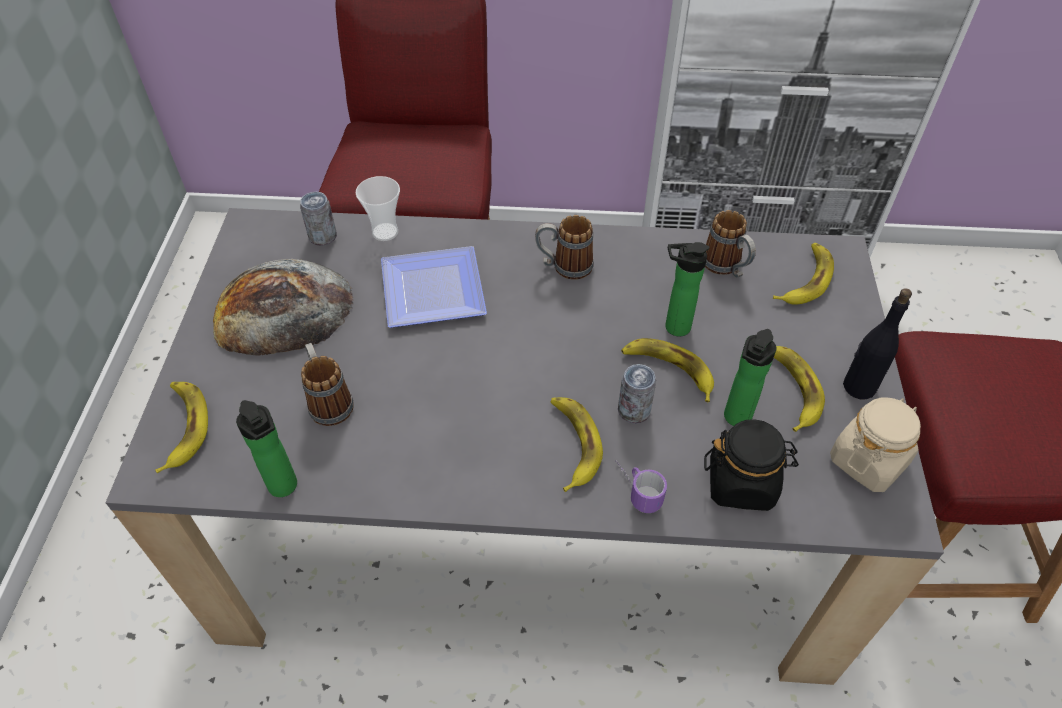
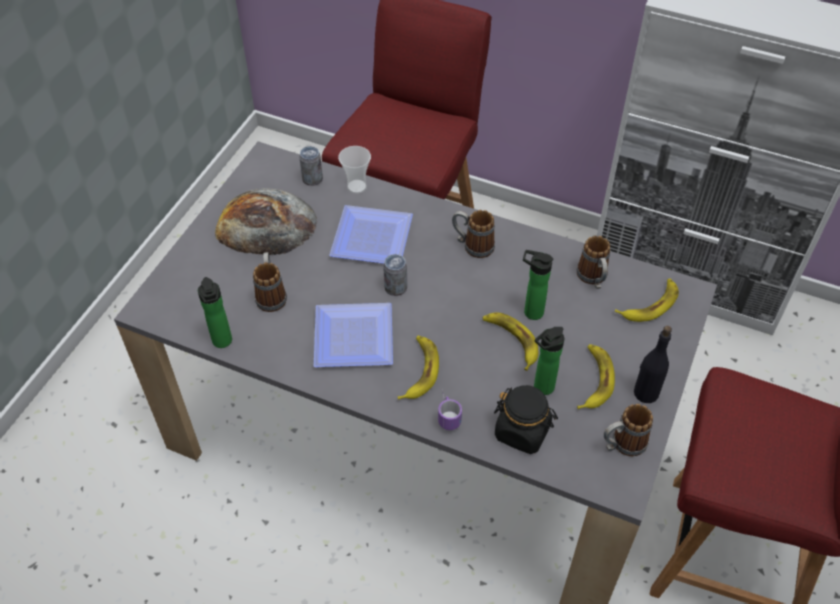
camera: 20 degrees right, 0 degrees up
banana [155,382,208,473] -> none
can [618,364,656,424] -> can moved to [383,254,407,296]
beige jar [830,397,921,492] -> mug [604,404,653,456]
none -> plate [314,303,393,367]

